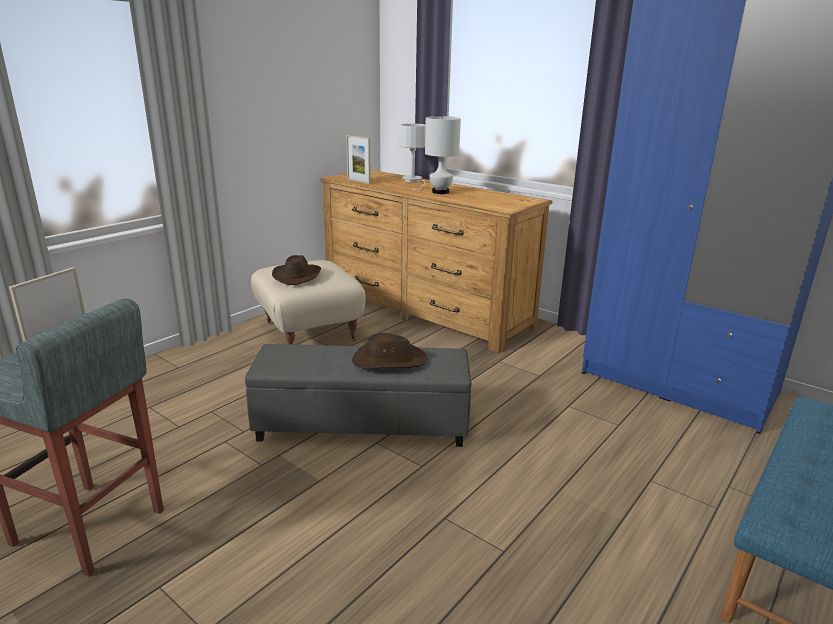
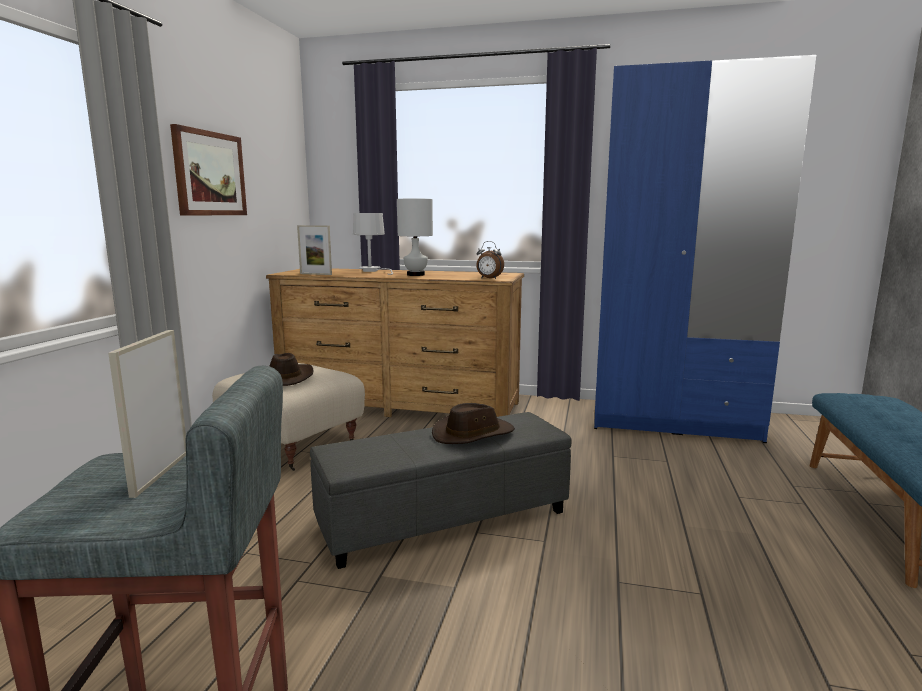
camera: 25 degrees left, 10 degrees down
none -> picture [170,124,247,216]
none -> alarm clock [476,241,504,279]

